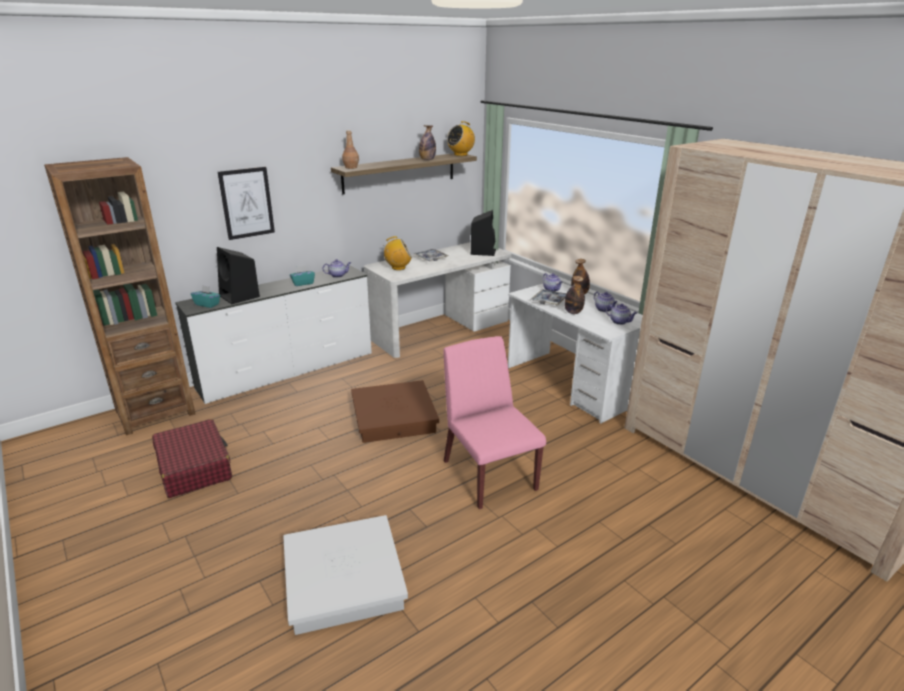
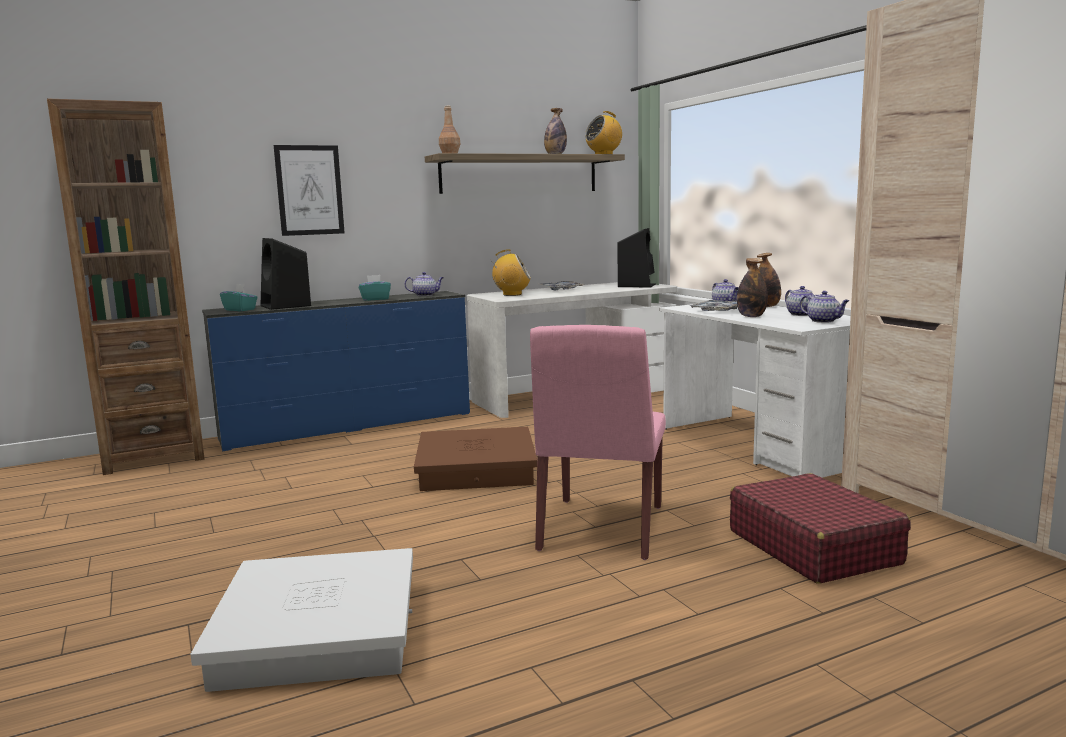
camera: 10 degrees right, 15 degrees down
red suitcase [152,419,232,498] -> red suitcase moved to [730,473,911,584]
white dresser [175,265,372,404] -> blue dresser [202,291,470,451]
pink chair [443,336,546,509] -> pink chair turned 150 degrees counterclockwise [530,325,666,560]

